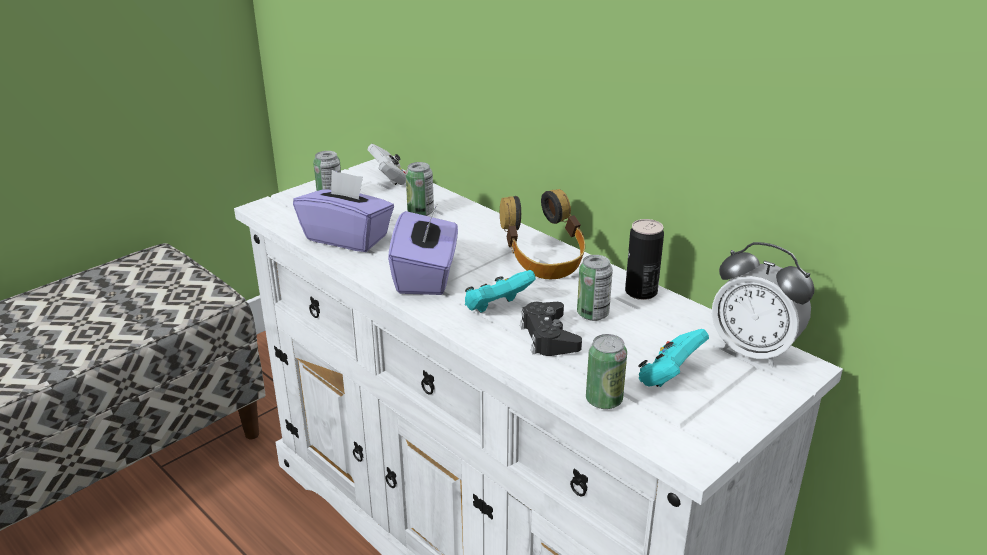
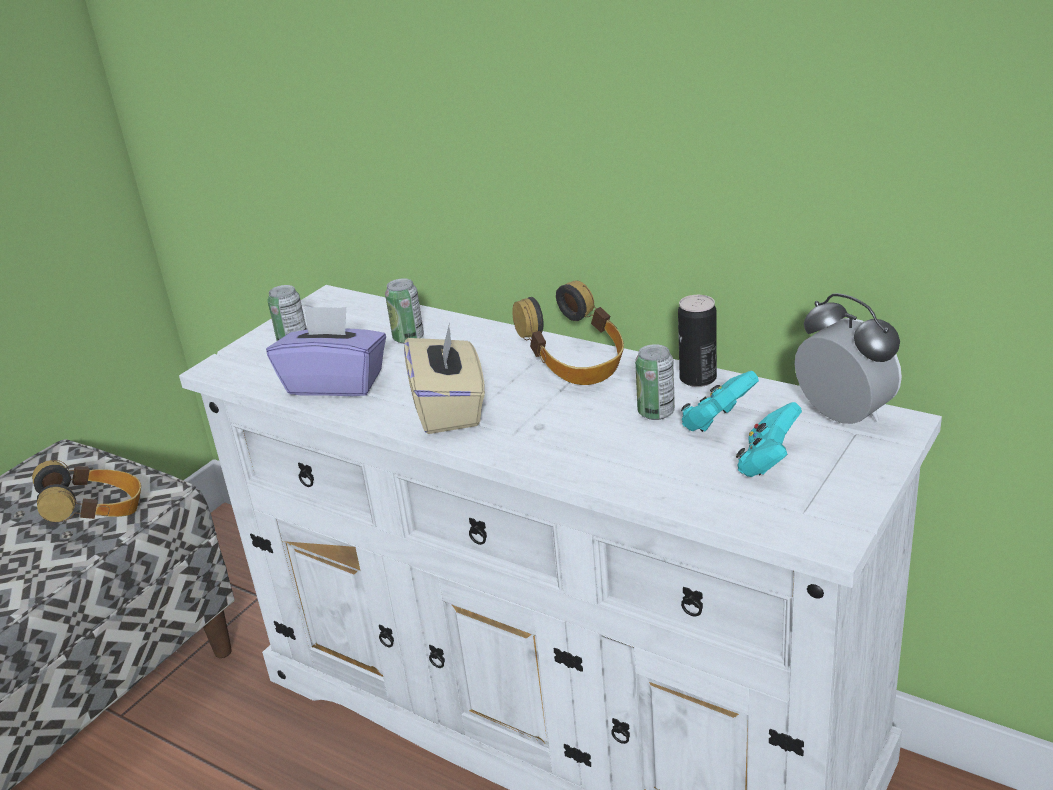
camera: 10 degrees left, 0 degrees up
white game controller [368,144,406,185] -> none
purple tissue box [388,203,458,295] -> beige tissue box [404,323,485,434]
turquoise game controller [465,270,536,313] -> turquoise game controller moved to [681,371,759,432]
black game controller [520,302,582,356] -> none
can [586,334,627,409] -> none
alarm clock [712,242,815,367] -> alarm clock turned 150 degrees counterclockwise [794,293,902,424]
none -> headphones [32,460,141,522]

